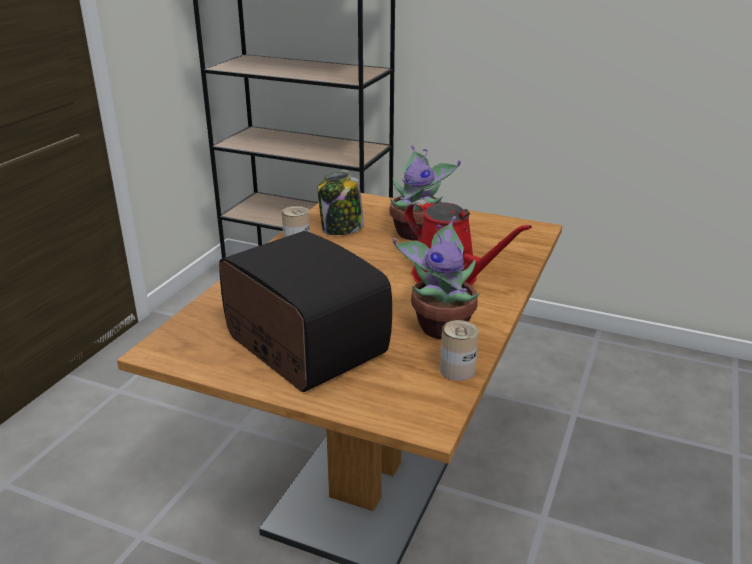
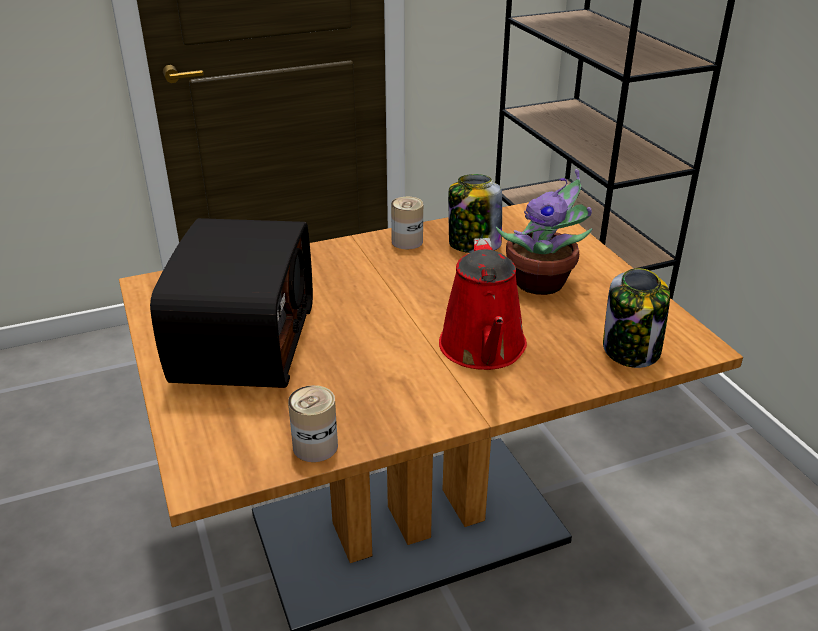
camera: 45 degrees right, 5 degrees up
potted plant [393,216,480,339] -> none
none -> jar [603,268,670,368]

